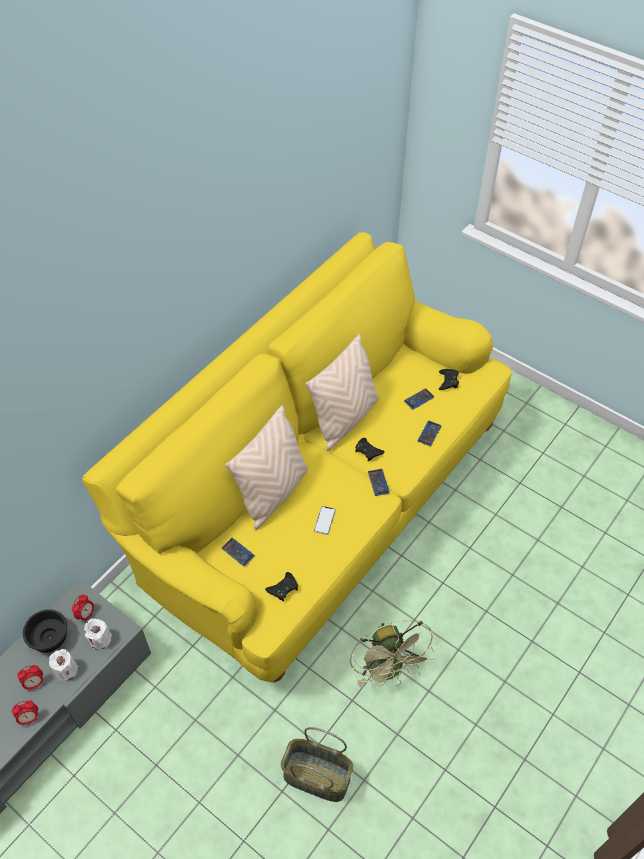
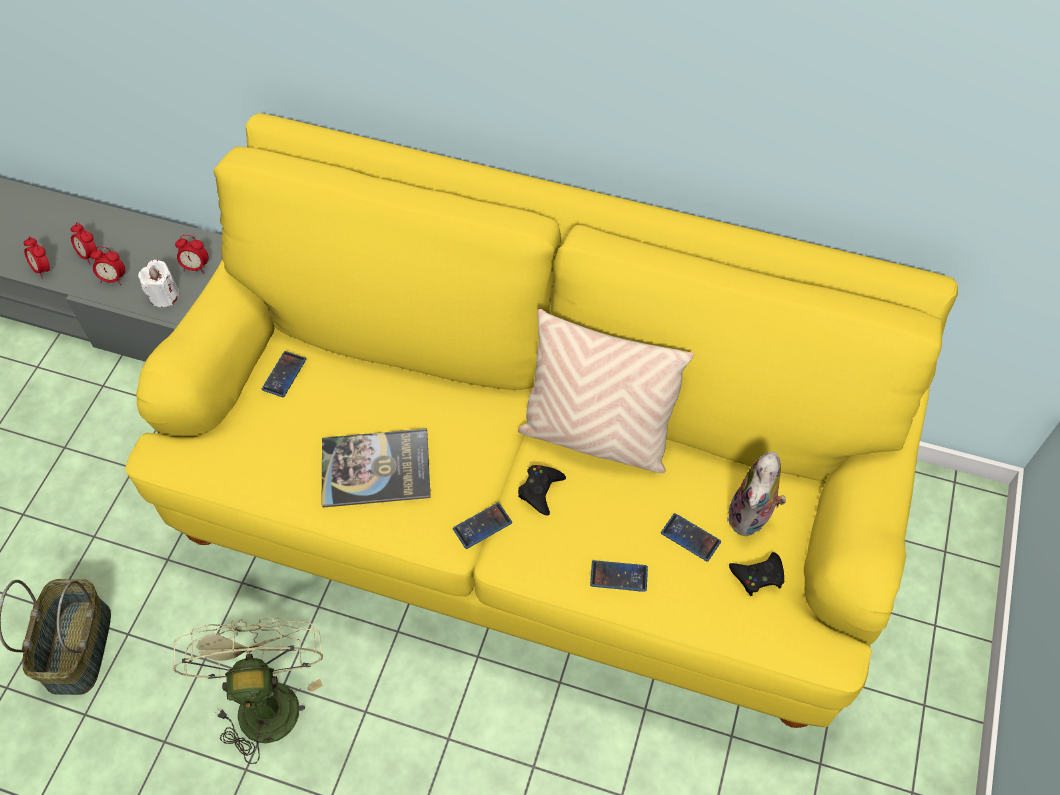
camera: 70 degrees right, 5 degrees up
black bowl [23,609,68,653] -> none
white candle [49,649,78,682] -> alarm clock [91,246,125,285]
beige pillow [225,405,309,530] -> none
black game controller [265,572,298,601] -> none
phone [314,506,336,535] -> book [322,429,431,508]
green fan [350,620,437,689] -> green fan turned 120 degrees clockwise [172,618,323,764]
none -> plush toy [727,452,786,536]

